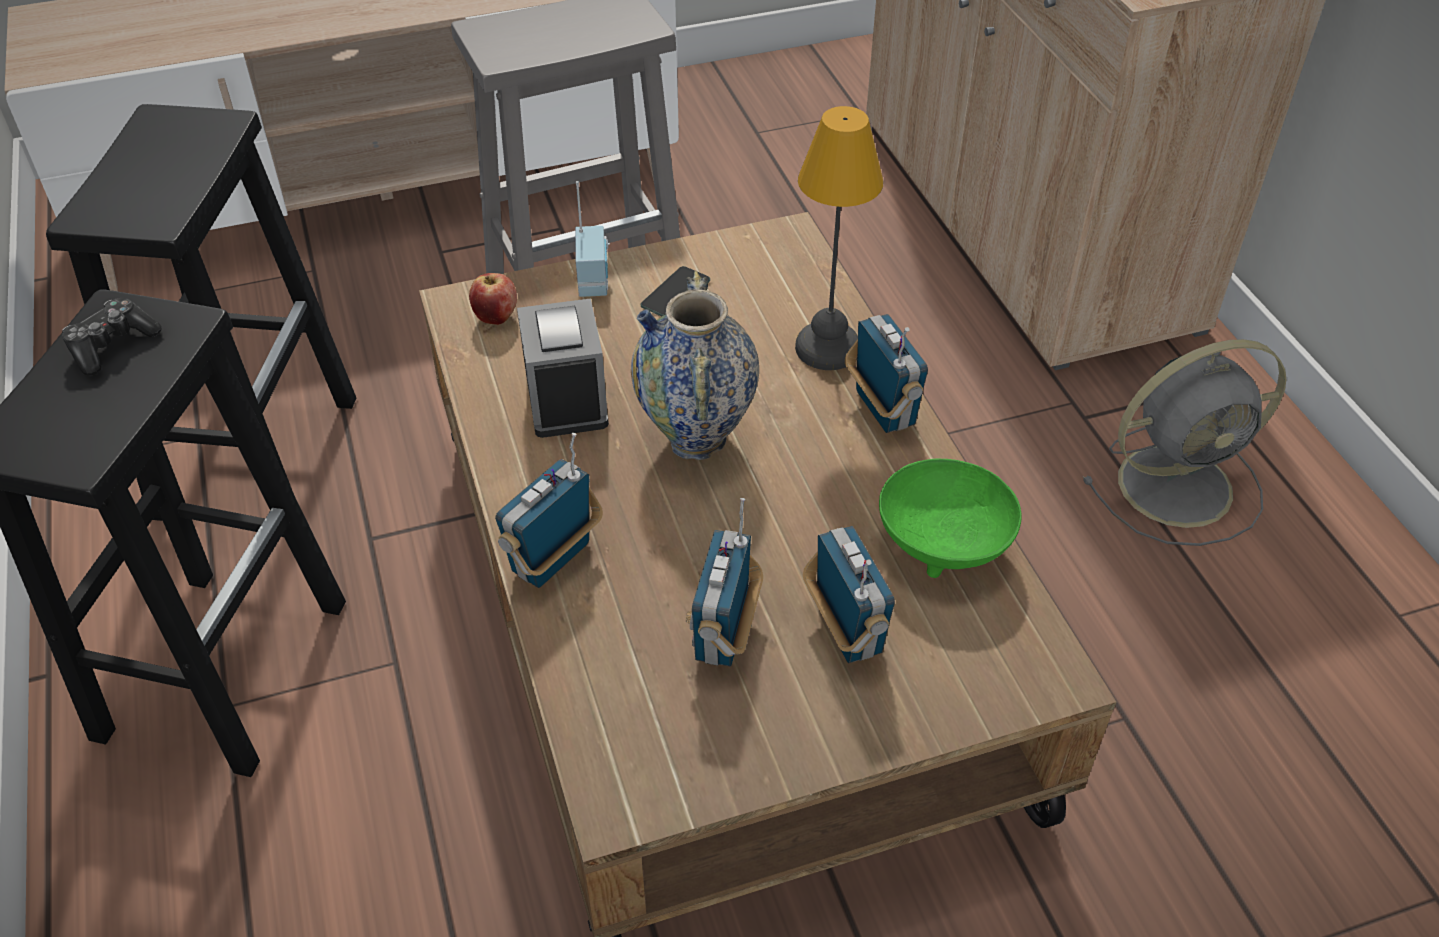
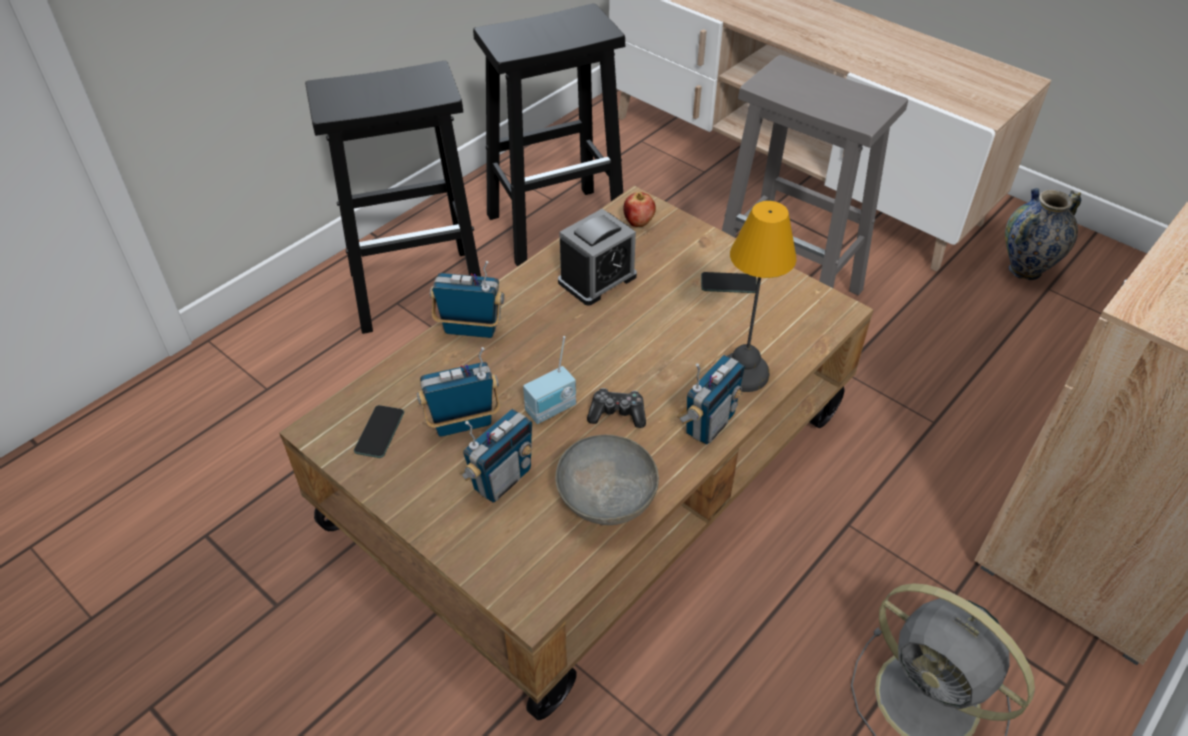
camera: 60 degrees right, 0 degrees up
game controller [62,298,162,376] -> game controller moved to [587,388,646,428]
radio [575,181,610,297] -> radio moved to [523,336,576,424]
vase [631,271,759,460] -> vase moved to [1005,188,1081,280]
green bowl [879,459,1021,578] -> grey bowl [555,435,659,525]
none -> phone [354,405,404,458]

